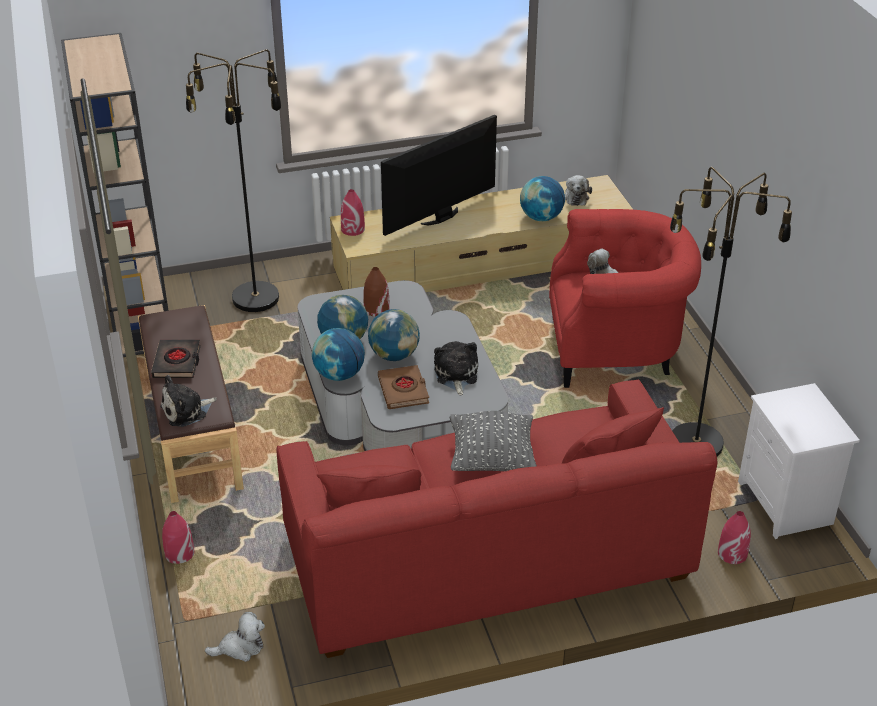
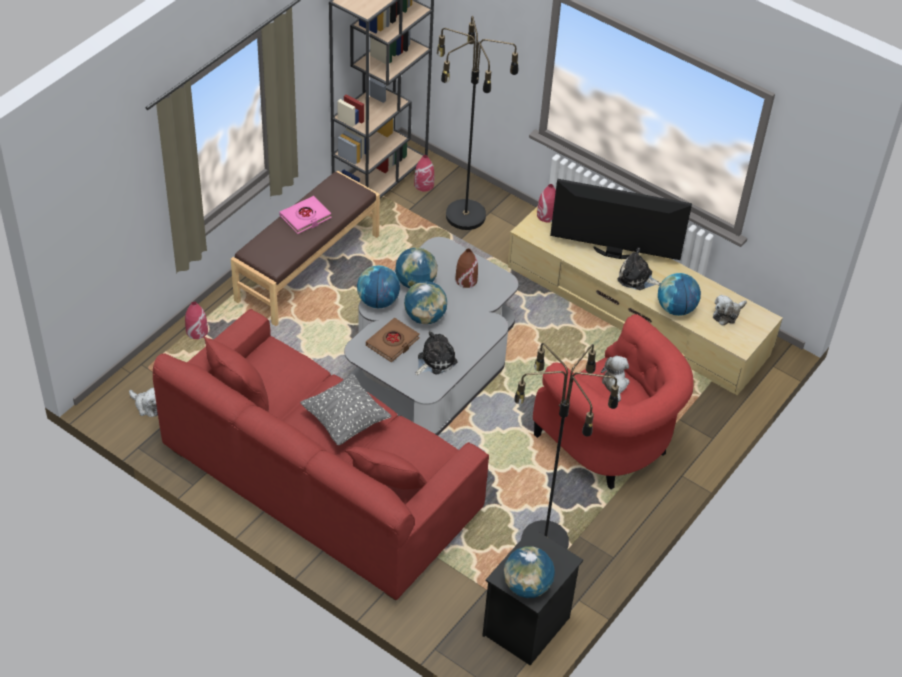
camera: 50 degrees right, 10 degrees up
black book [151,340,201,378] -> pink book [279,196,332,234]
plush toy [160,375,217,427] -> plush toy moved to [617,248,661,290]
red vase [718,511,751,564] -> red vase moved to [414,155,434,191]
white nightstand [738,383,860,539] -> black nightstand [482,528,583,666]
none -> globe [504,546,555,598]

